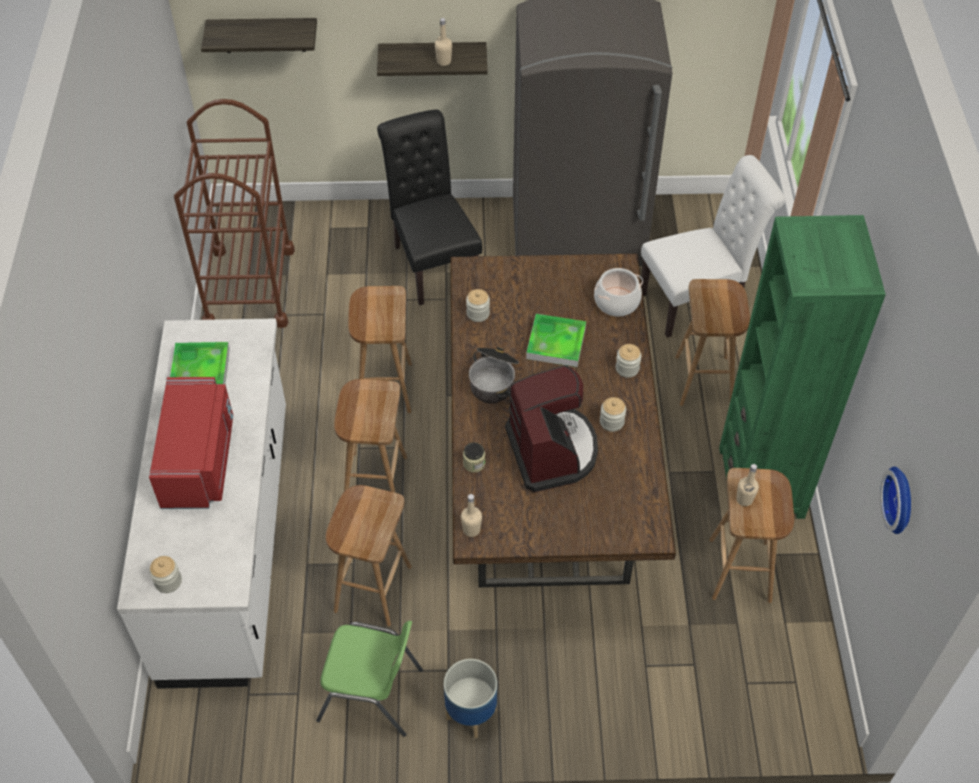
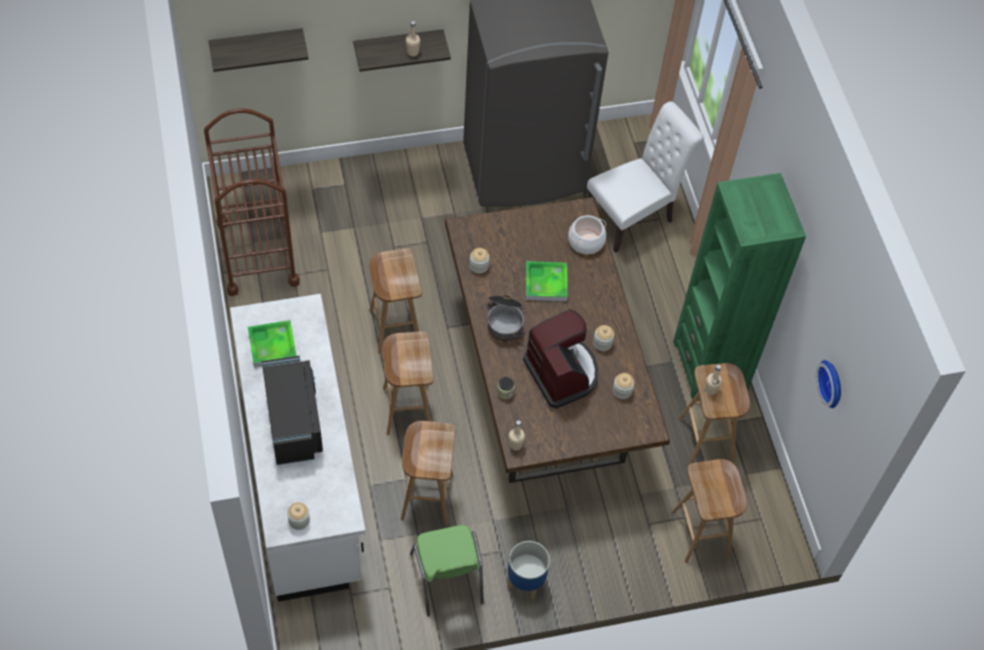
camera: 15 degrees left, 5 degrees up
red microwave [149,377,233,509] -> black microwave [262,356,323,465]
green chair [316,621,423,737] -> green chair turned 75 degrees clockwise [410,525,484,616]
black chair [377,110,482,306] -> none
jar [616,344,642,378] -> jar moved to [613,373,634,399]
brown stool [675,279,750,406] -> brown stool moved to [672,459,747,563]

